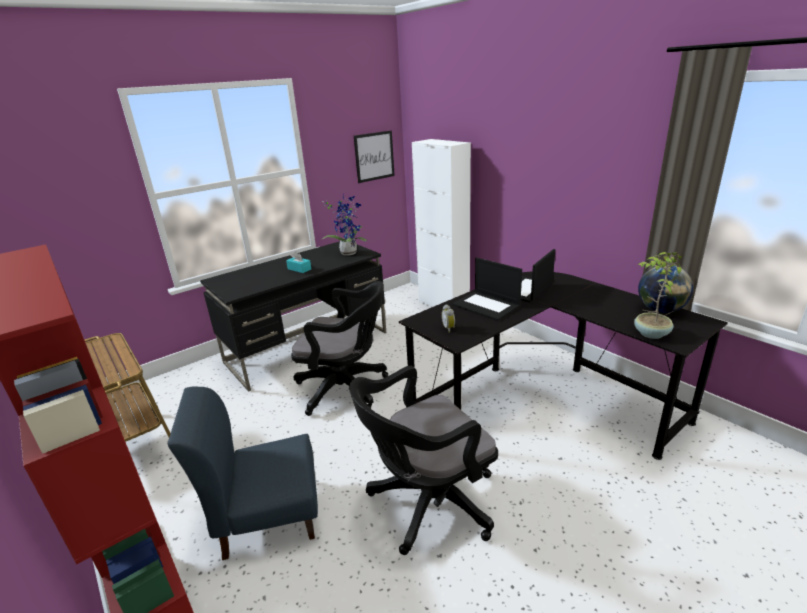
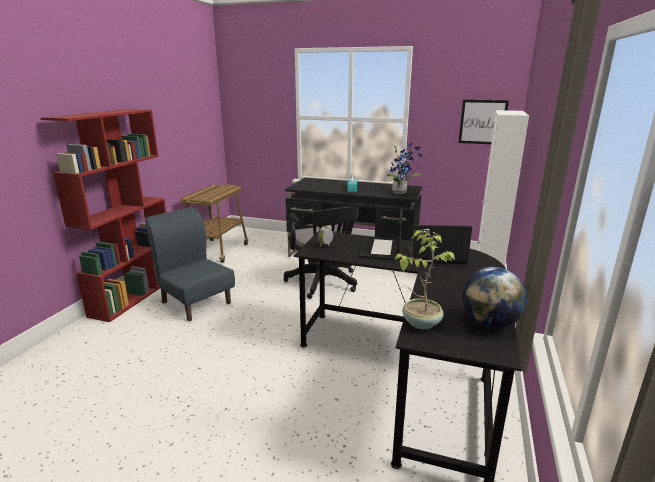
camera: 55 degrees right, 5 degrees down
black office chair [349,366,498,555] -> none

